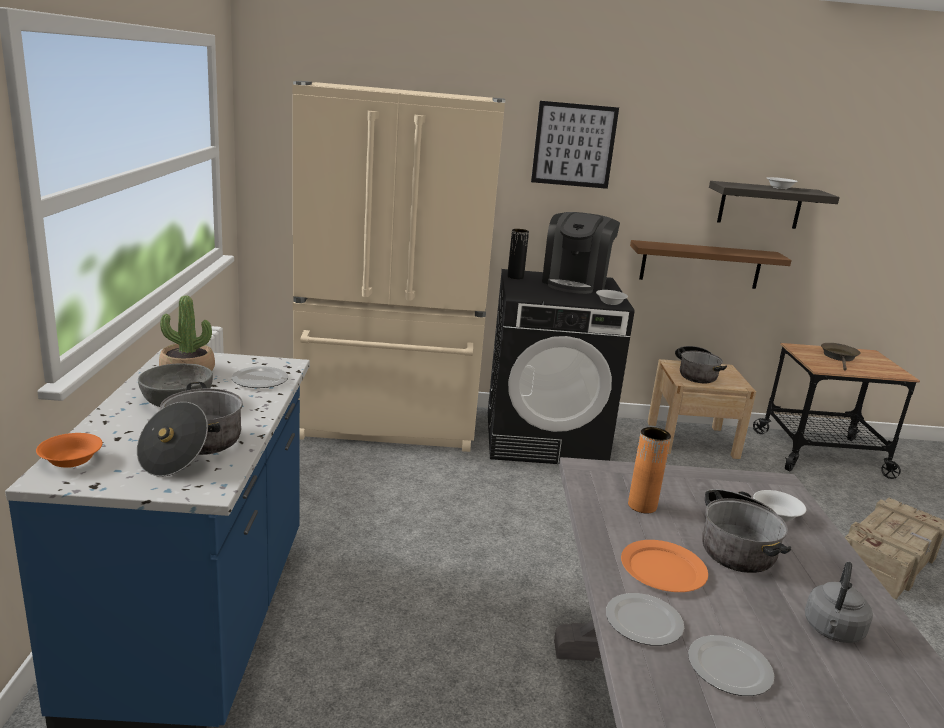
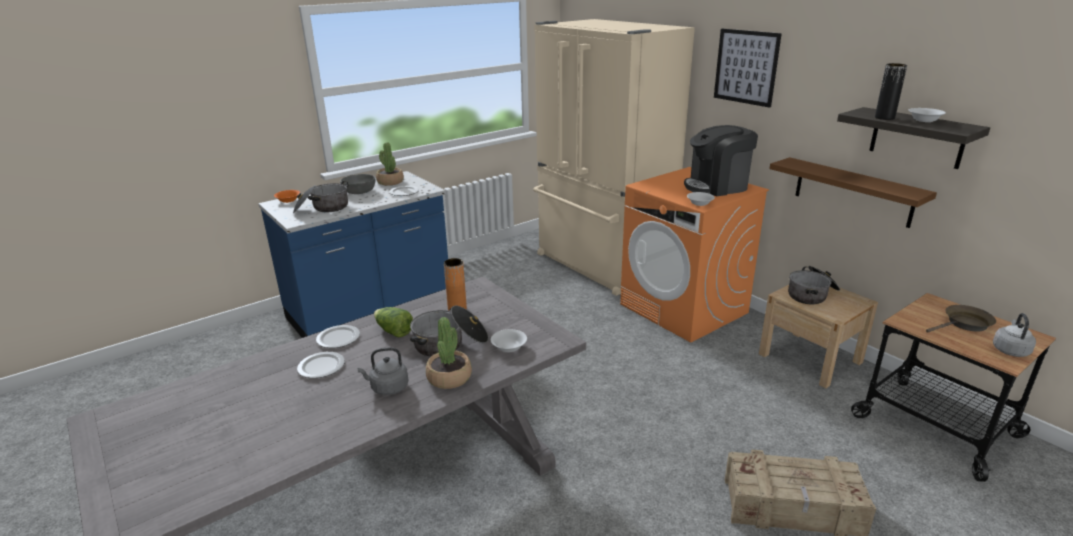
camera: 55 degrees right, 5 degrees up
black washing machine [488,269,635,464] -> orange washing machine [620,167,769,342]
black vase [507,229,529,279] -> black vase moved to [875,63,907,120]
orange plate [621,540,708,592] -> lettuce [374,307,413,337]
none -> potted plant [426,317,472,389]
none -> grey kettle [993,313,1036,357]

